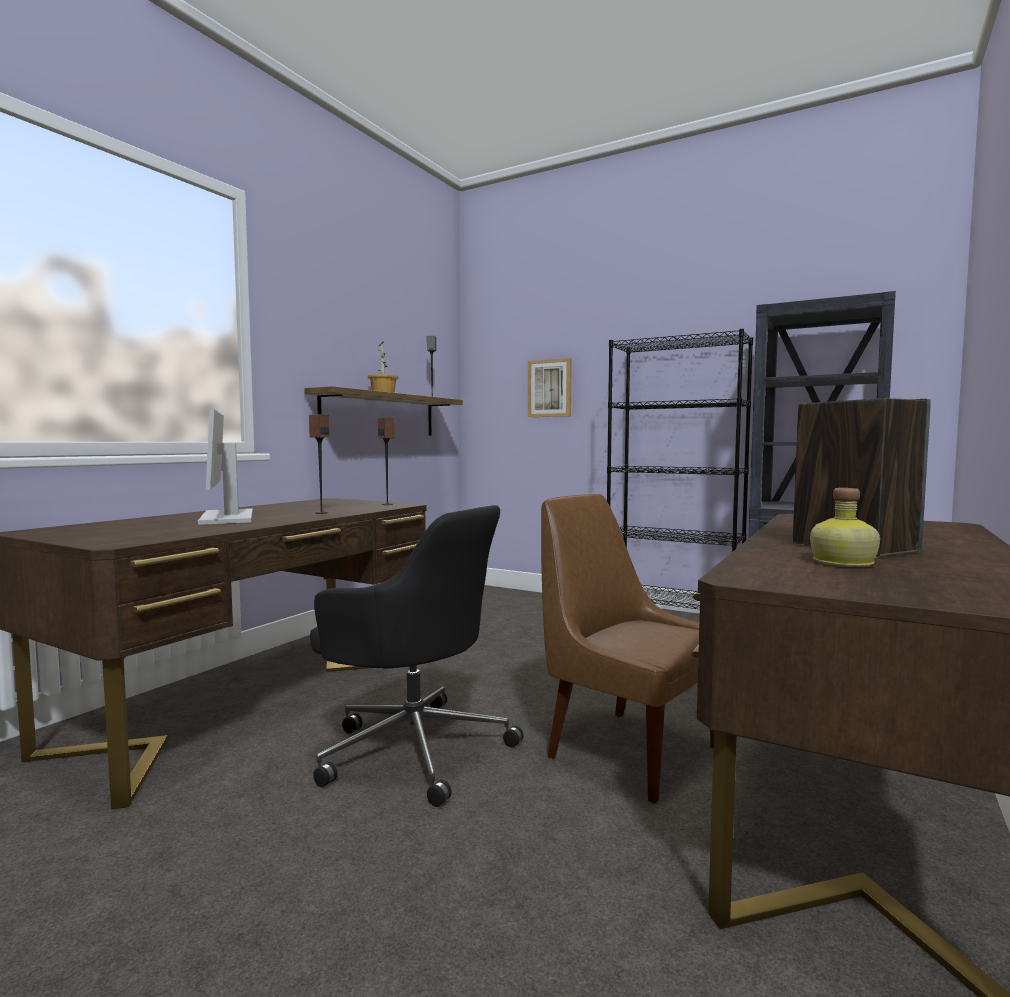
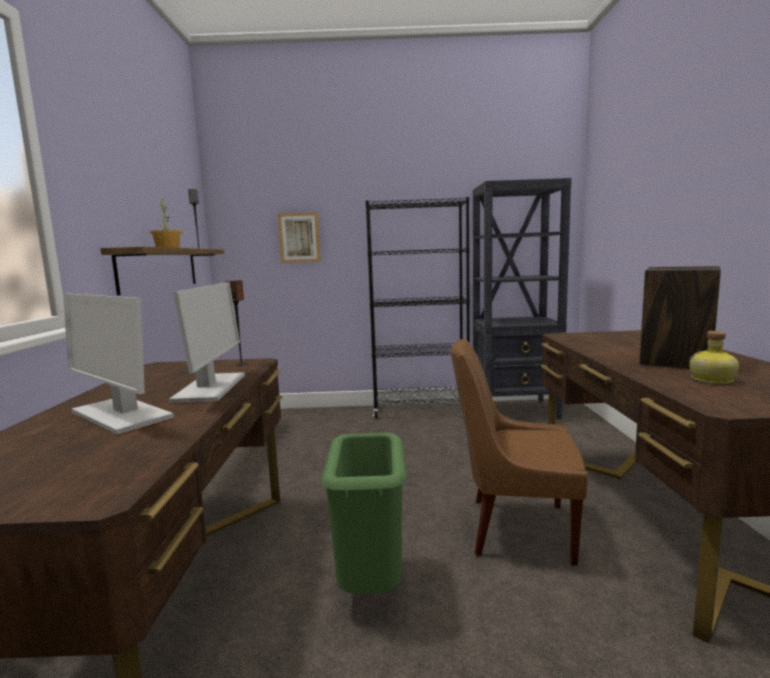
camera: 30 degrees left, 5 degrees up
speaker [309,414,329,514] -> monitor [169,282,245,403]
black office chair [310,505,524,807] -> green trash can [321,433,407,594]

